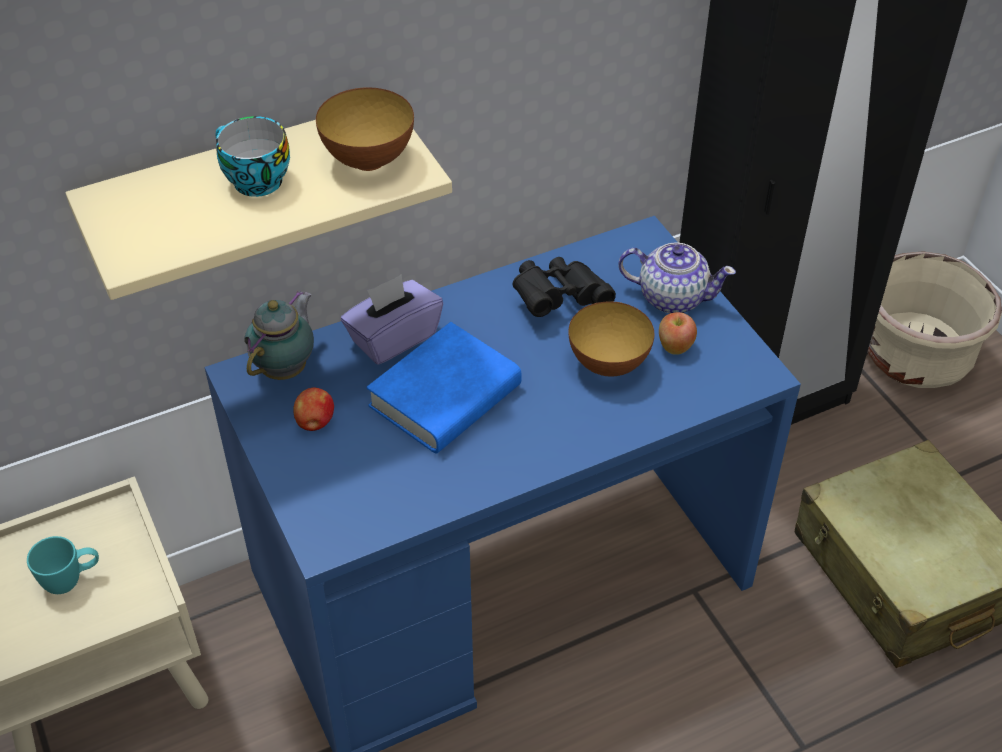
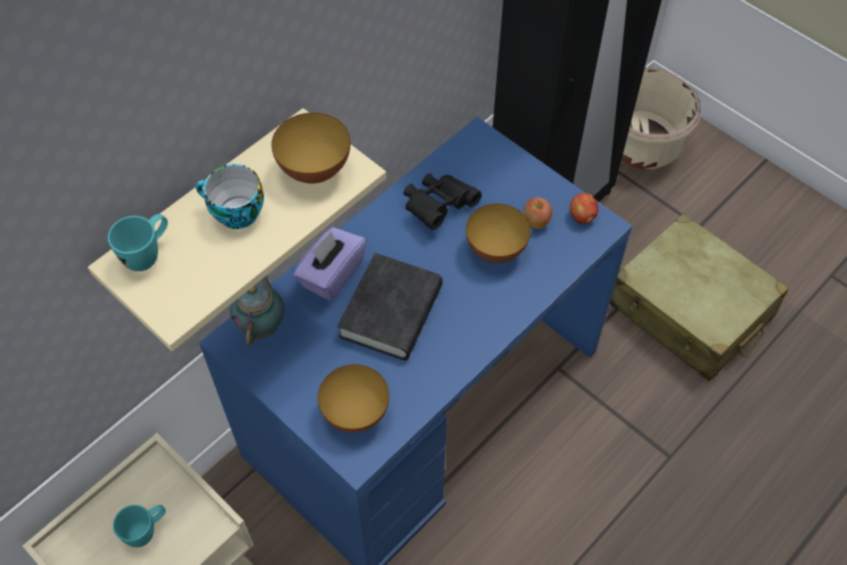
camera: 20 degrees left, 10 degrees up
apple [293,387,334,431] -> apple moved to [570,193,598,224]
blue book [366,322,521,453] -> black book [337,253,443,361]
teapot [618,242,736,313] -> none
none -> turquoise mug [108,214,168,271]
none -> bowl [318,364,389,433]

